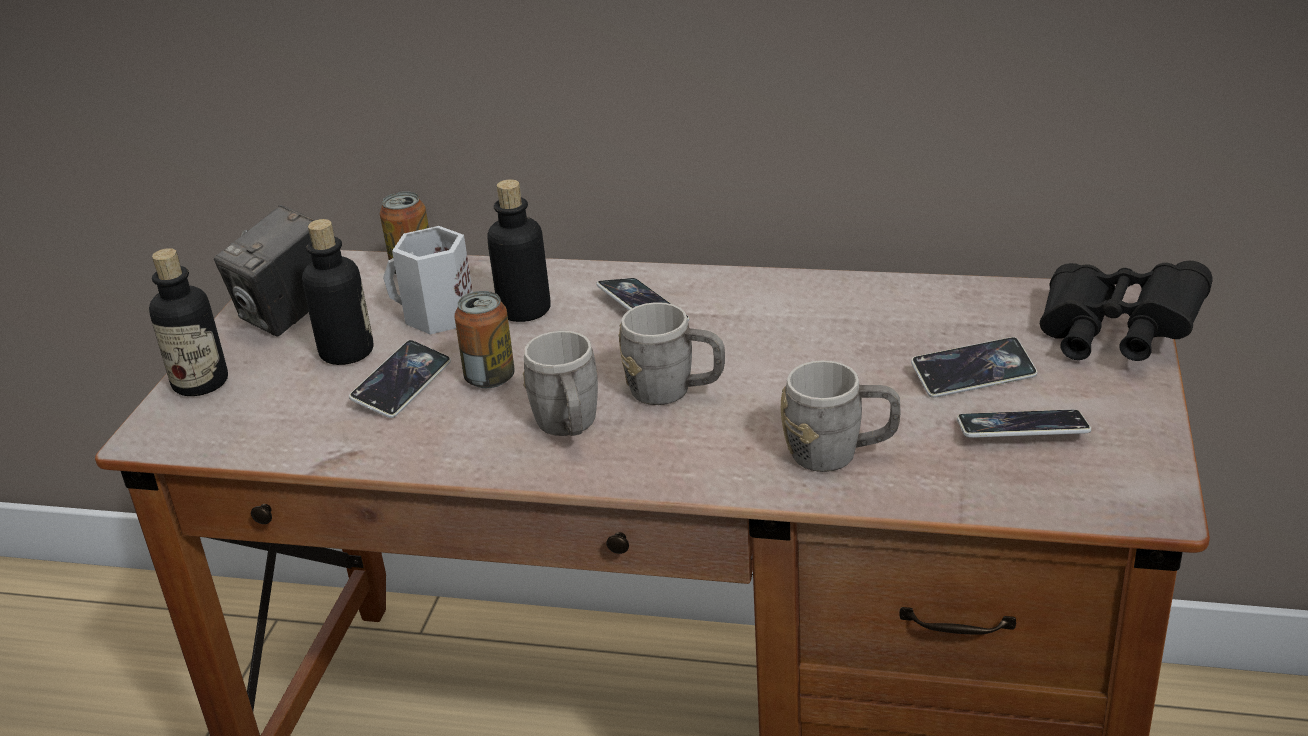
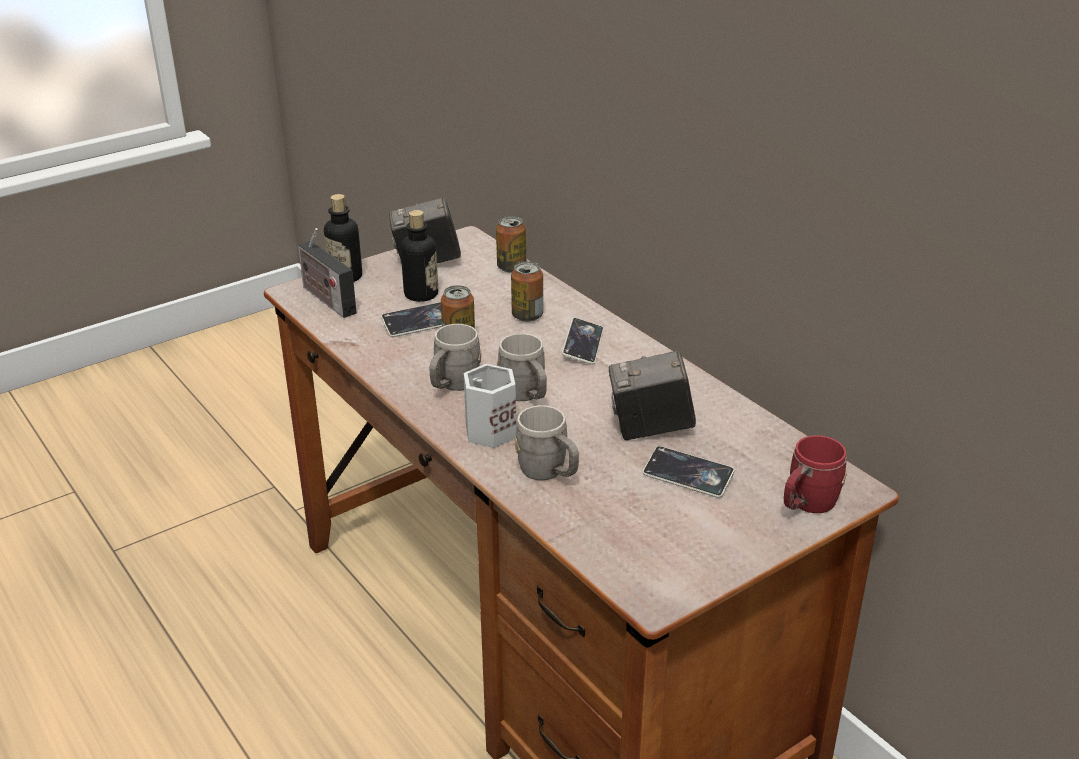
camera: 40 degrees right, 0 degrees up
white mug [383,226,473,335] -> white mug moved to [464,364,516,448]
bottle [488,179,551,322] -> can [511,261,543,322]
phone [957,410,1091,438] -> none
black binoculars [1040,261,1213,361] -> red mug [784,435,847,513]
none -> radio [298,228,357,318]
none -> camera [609,350,696,440]

